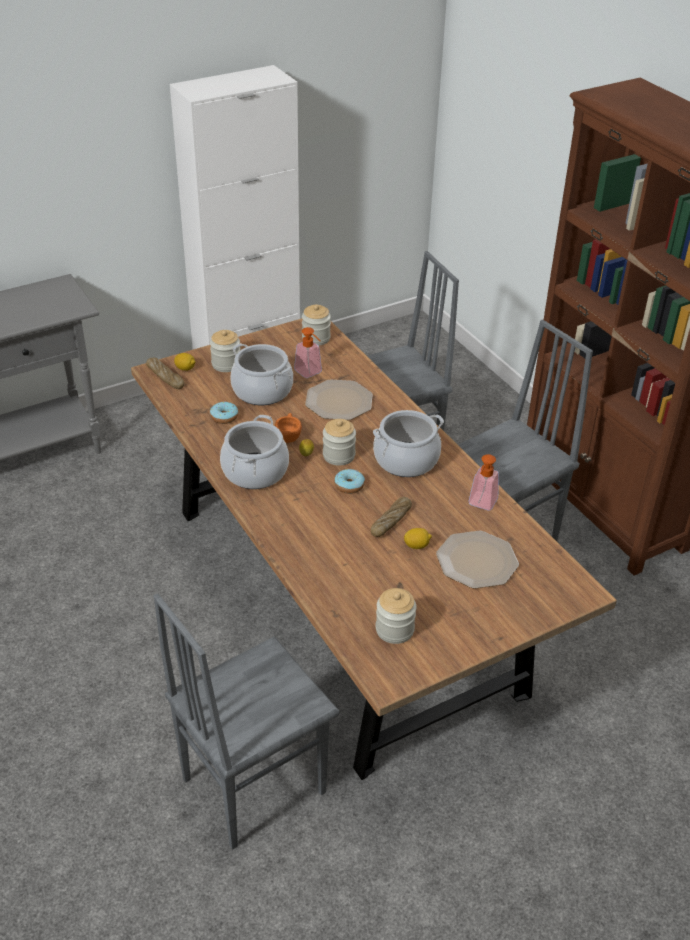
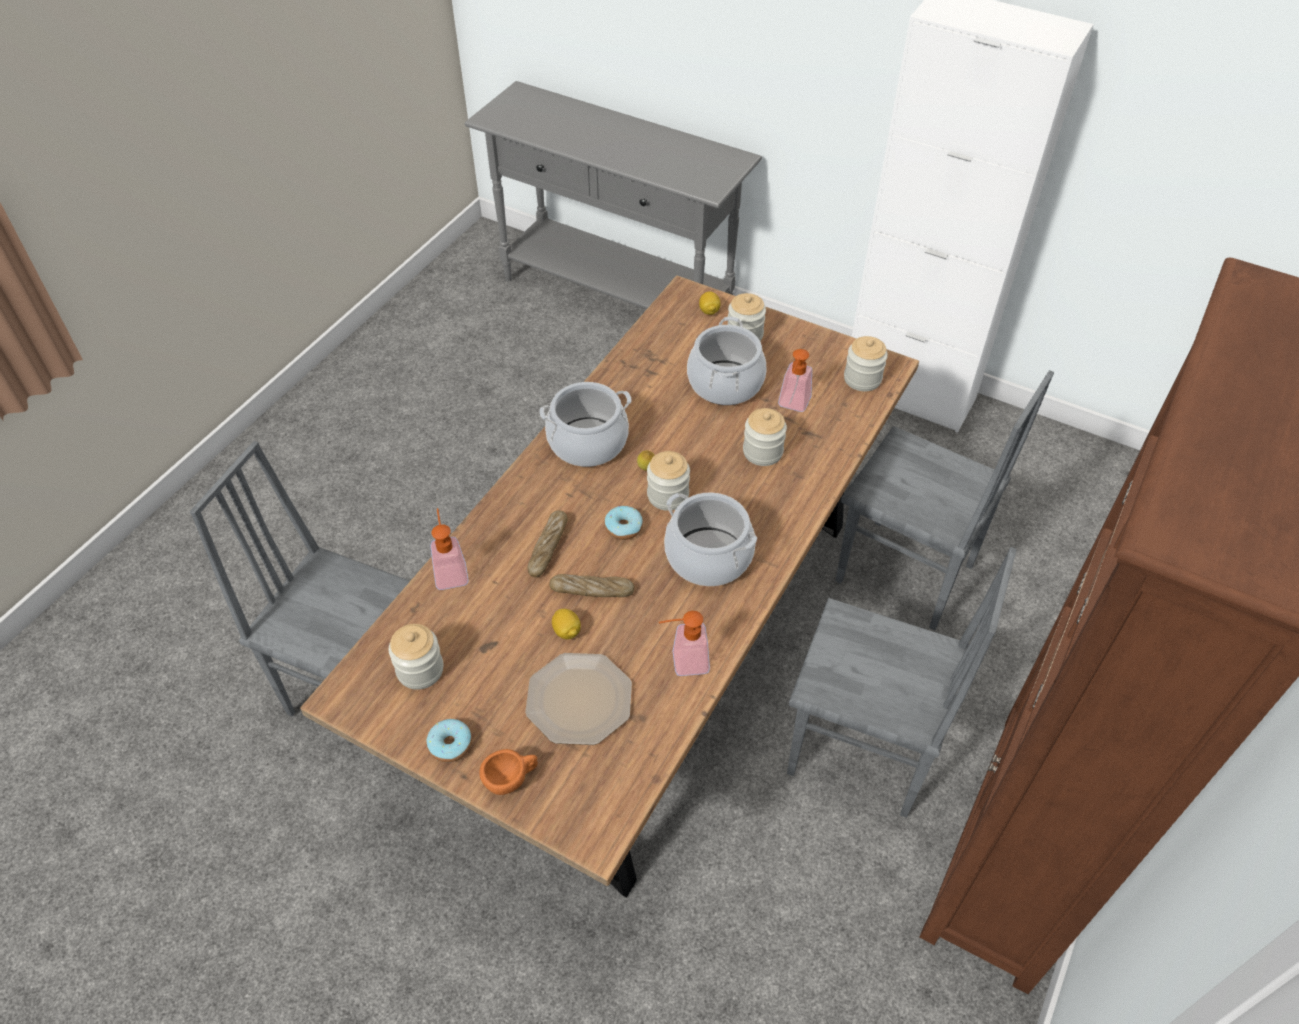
camera: 60 degrees right, 10 degrees up
bread [146,358,184,389] -> bread moved to [528,510,567,577]
donut [210,402,238,424] -> donut moved to [427,719,472,762]
orange cup [275,413,302,443] -> orange cup moved to [479,749,538,795]
plate [305,379,373,420] -> jar [743,408,787,466]
none -> soap dispenser [430,508,469,590]

